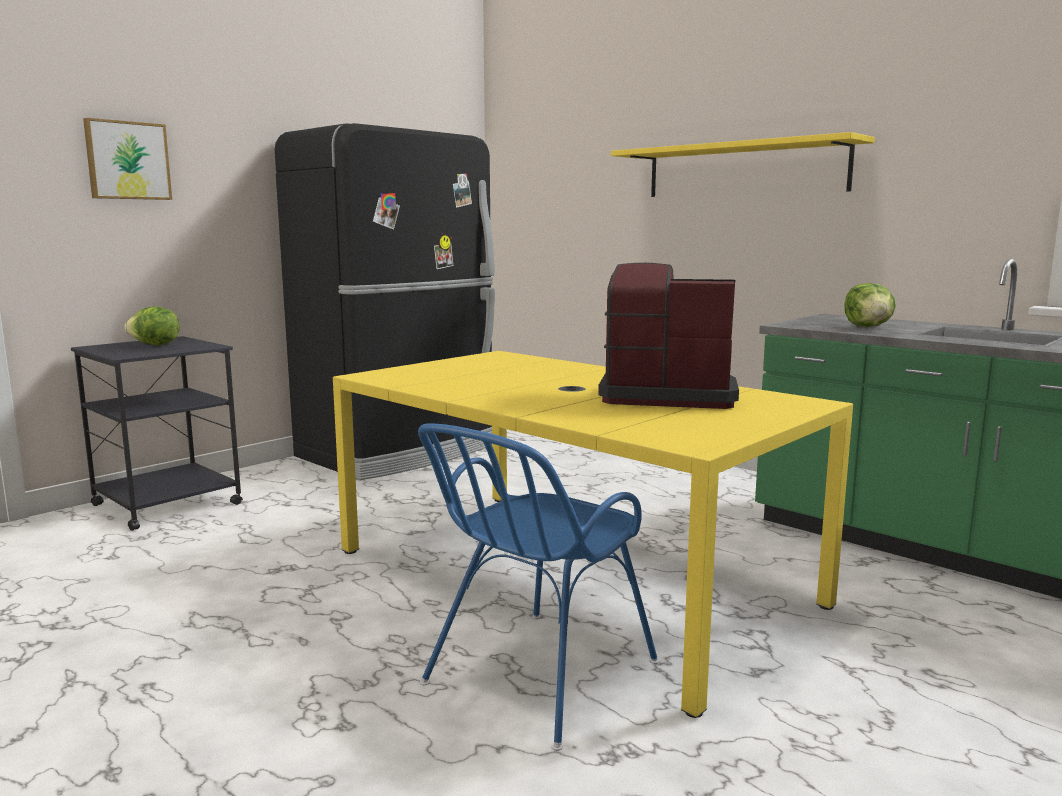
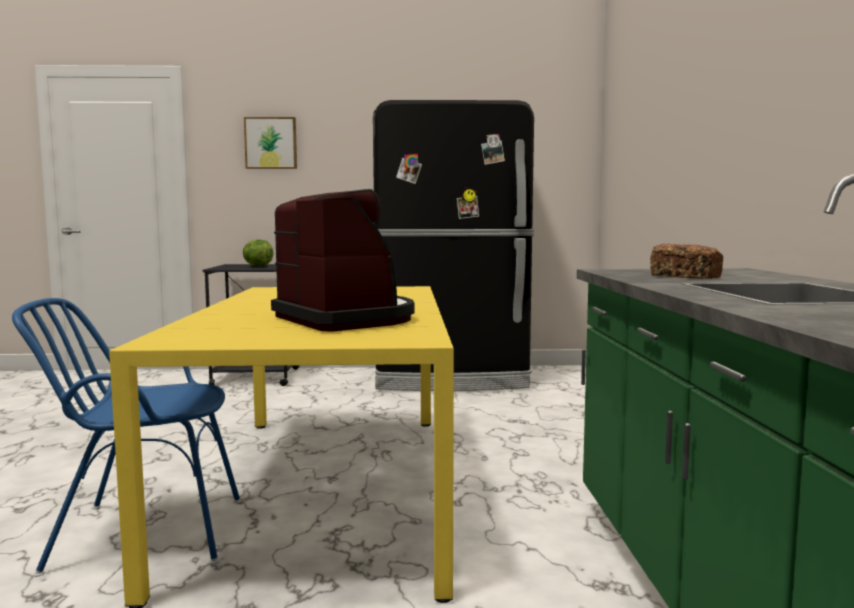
camera: 45 degrees right, 5 degrees down
yellow shelf [611,132,875,197] -> none
lettuce [844,283,896,327] -> bread [650,244,723,279]

